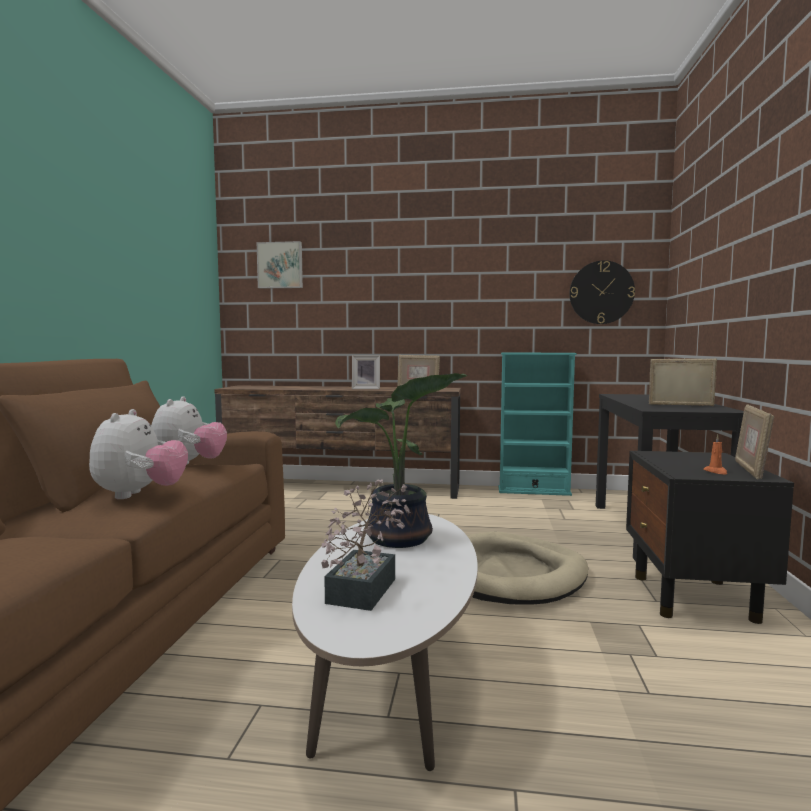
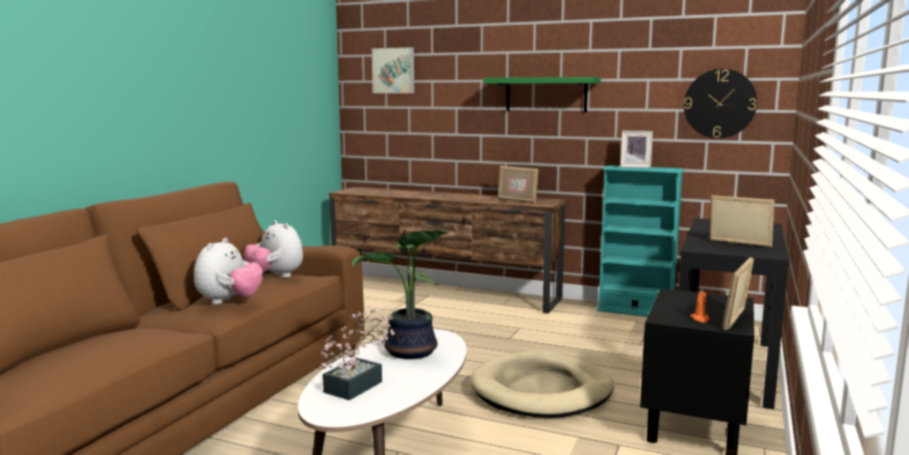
camera: 15 degrees right, 5 degrees up
plush toy [151,396,227,464] -> plush toy turned 120 degrees clockwise [244,220,303,278]
picture frame [352,355,380,389] -> picture frame moved to [620,131,653,168]
none -> green shelf [483,77,601,112]

